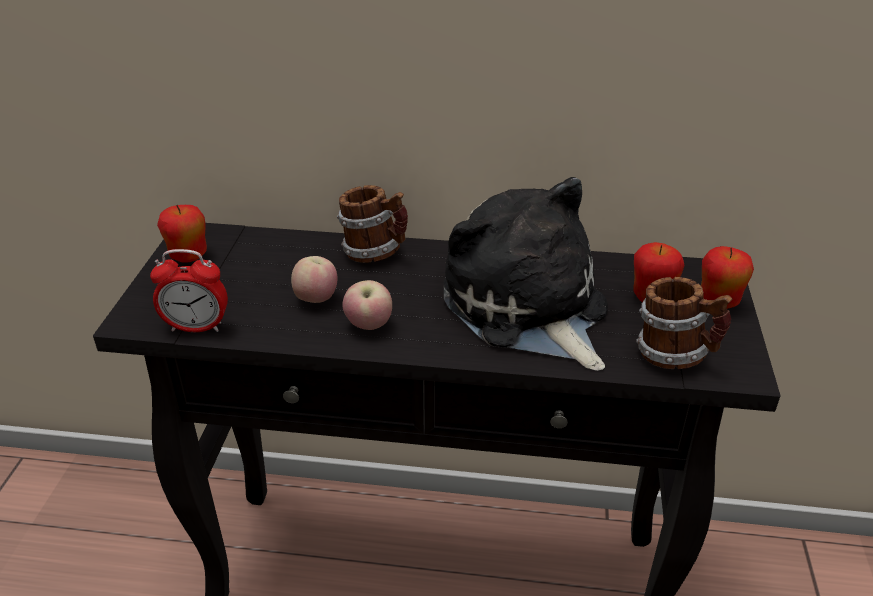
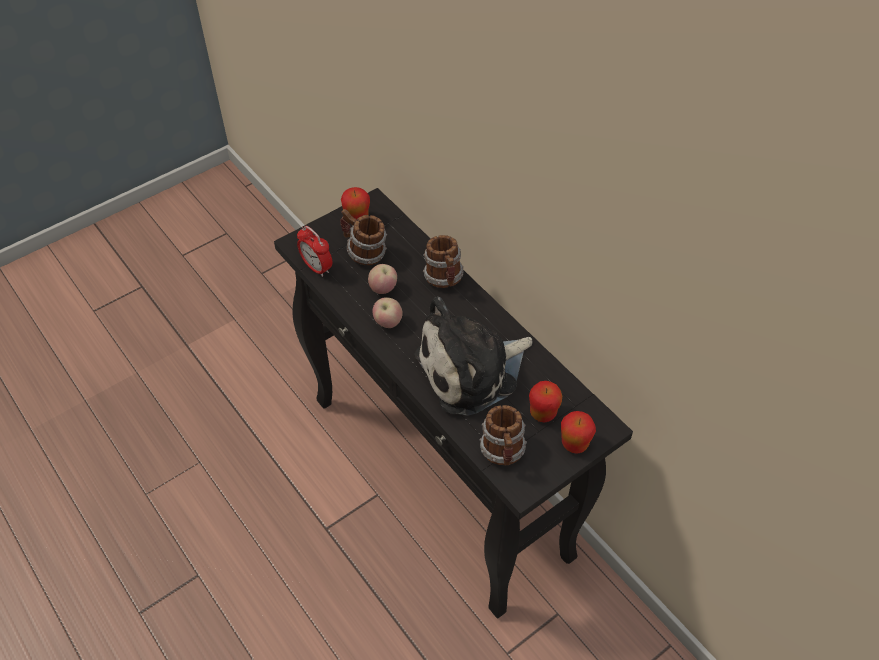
camera: 45 degrees right, 15 degrees up
plush toy [444,177,608,371] -> plush toy turned 135 degrees counterclockwise [414,297,532,416]
none -> mug [340,209,387,265]

